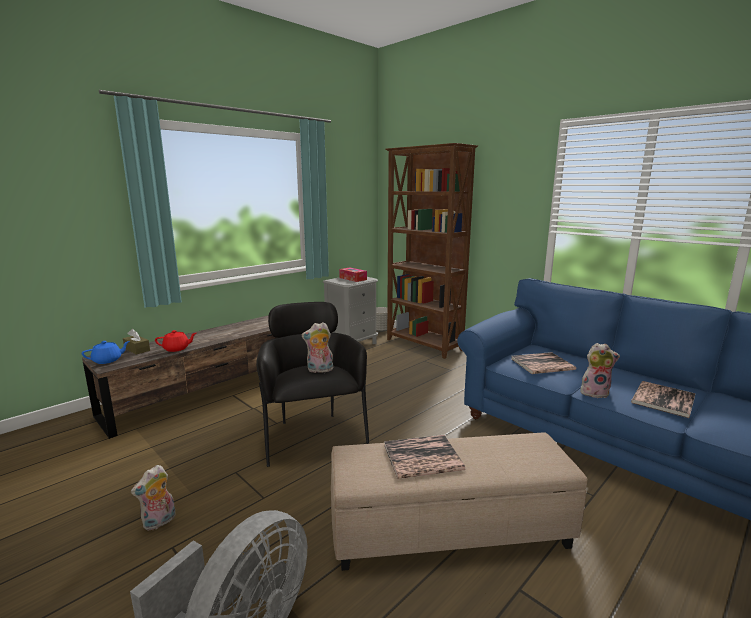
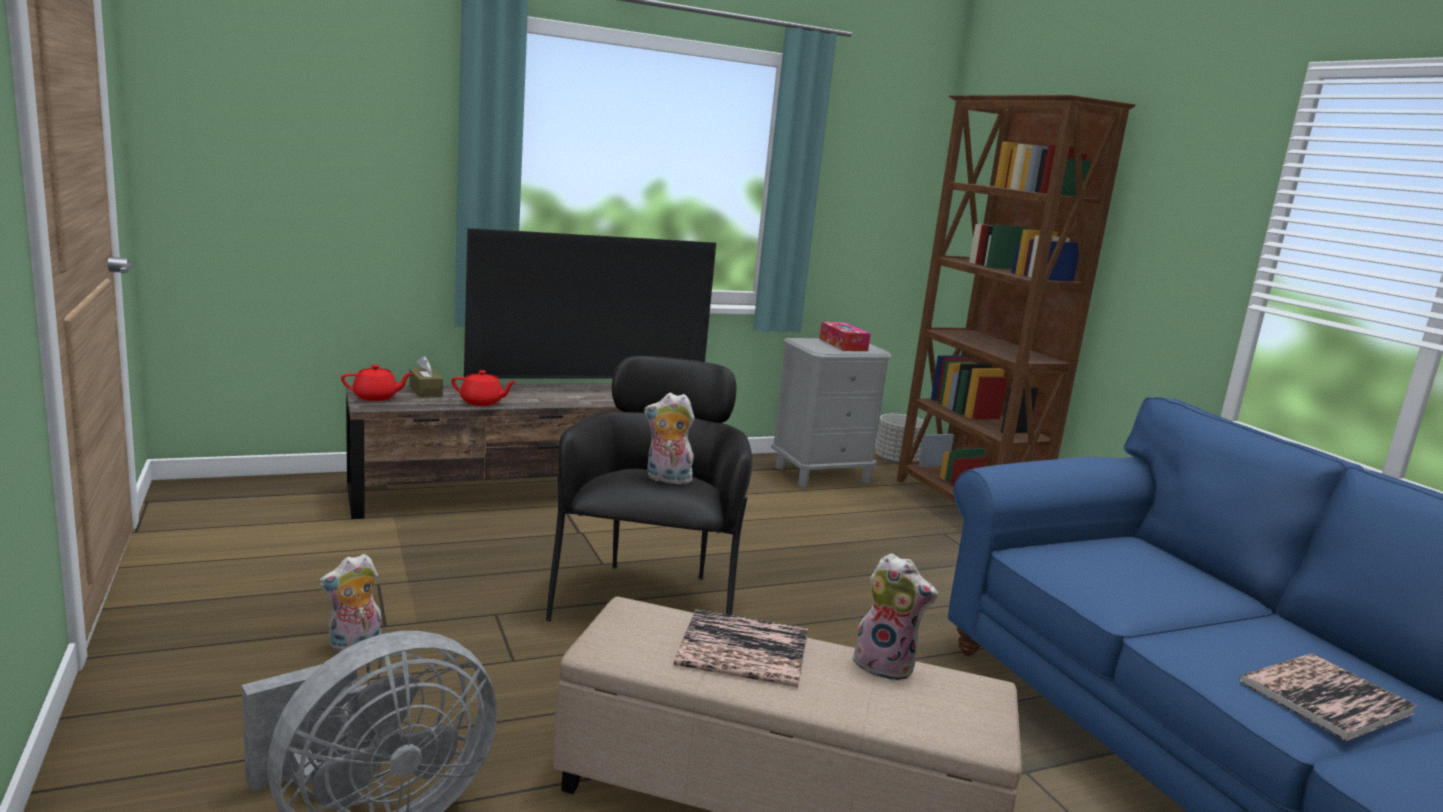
camera: 20 degrees right, 0 degrees up
blue teapot [82,341,130,364] -> red teapot [341,365,414,401]
book [512,352,576,374] -> none
plush toy [580,343,620,398] -> plush toy moved to [850,553,938,681]
none -> television [464,228,716,379]

